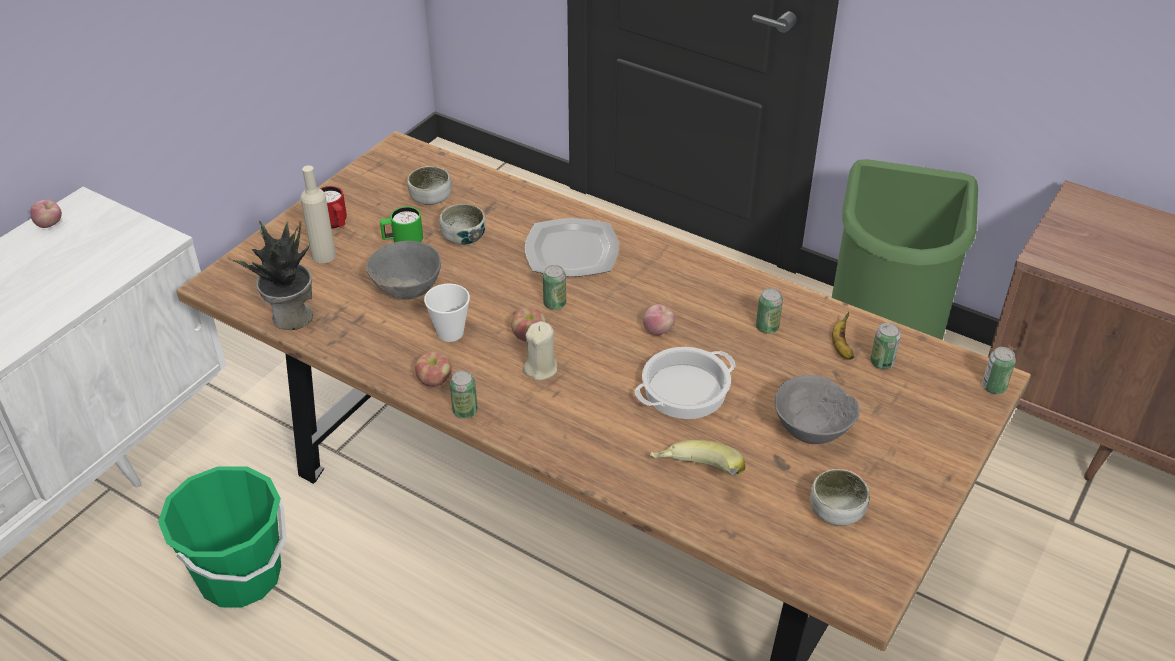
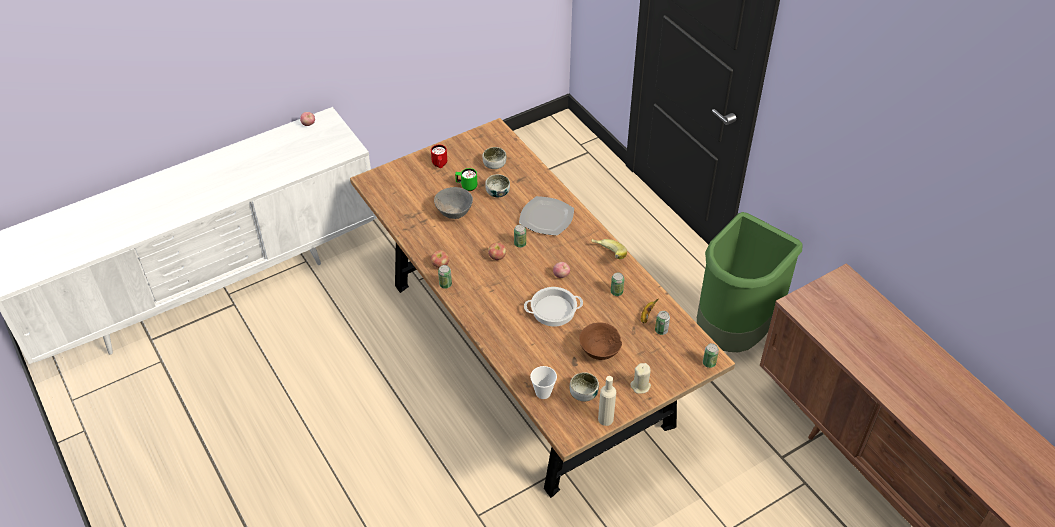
camera: 25 degrees right, 5 degrees up
green bucket [158,466,287,607] -> none
potted plant [227,221,313,330] -> none
beige bottle [300,165,336,263] -> beige bottle moved to [598,376,616,426]
cup [424,283,470,342] -> cup moved to [530,366,557,399]
beige candle [523,321,557,381] -> beige candle moved to [631,363,651,394]
banana [650,440,745,476] -> banana moved to [591,239,627,259]
grey bowl [774,375,860,444] -> brown bowl [579,322,622,360]

